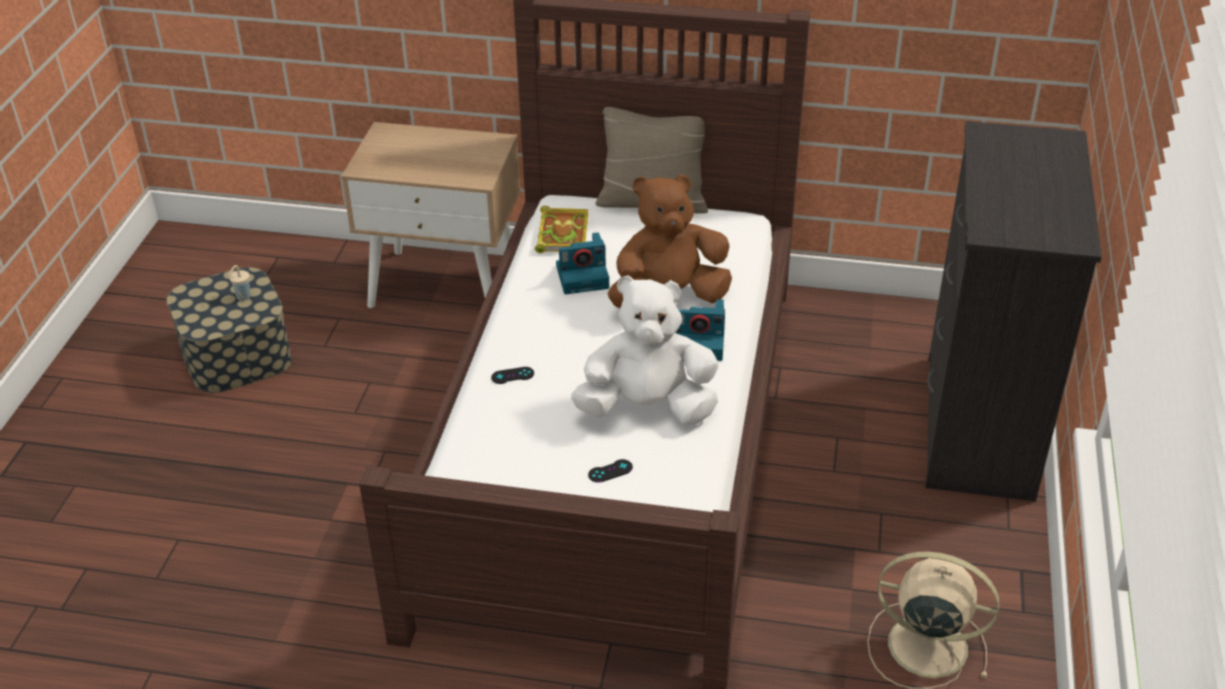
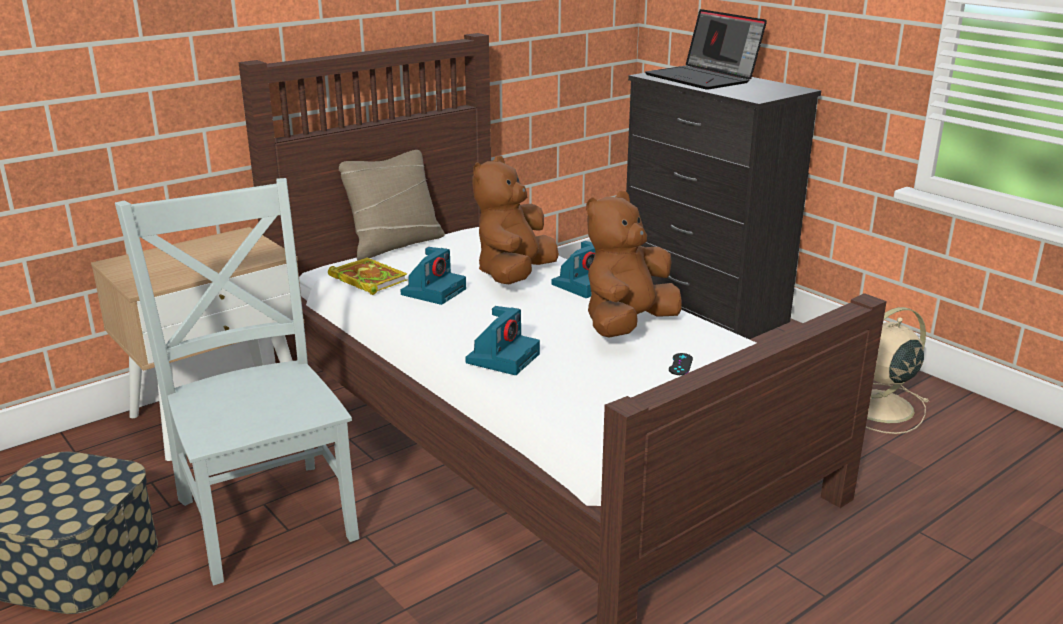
camera: 50 degrees left, 15 degrees down
beige cup [228,265,251,301] -> none
black game controller [491,367,534,384] -> camera [465,306,540,375]
white plush toy [571,275,718,426] -> brown plush toy [586,191,682,338]
none -> grey chair [115,178,359,585]
none -> laptop [645,9,767,89]

